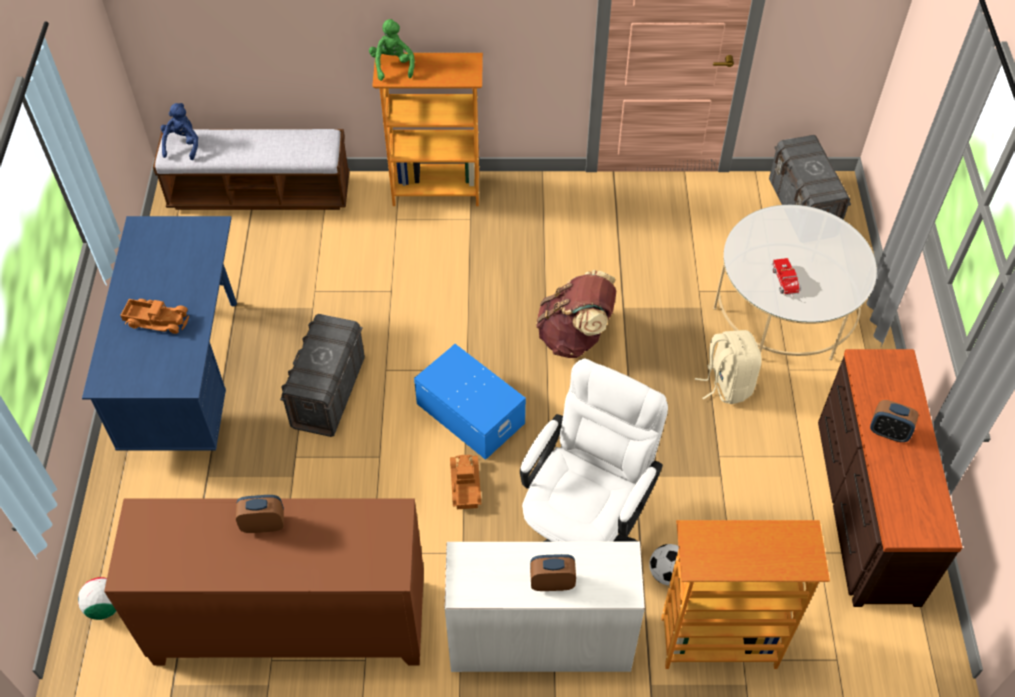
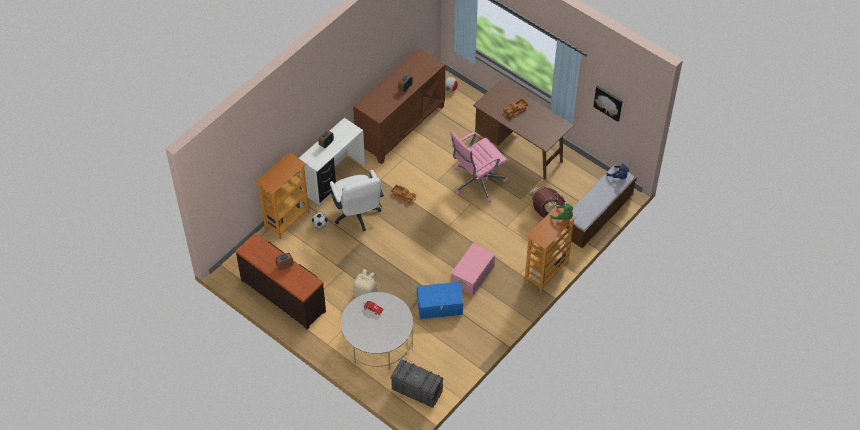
camera: 130 degrees right, 0 degrees up
blue desk [82,216,237,451] -> brown desk [473,80,574,179]
grey storage box [280,314,365,437] -> pink office chair [450,130,508,203]
blue storage box [414,344,526,460] -> blue storage box moved to [417,282,463,319]
brown backpack [536,270,616,358] -> brown backpack moved to [528,187,565,218]
none -> pink storage box [451,243,495,296]
none -> picture [593,86,623,122]

